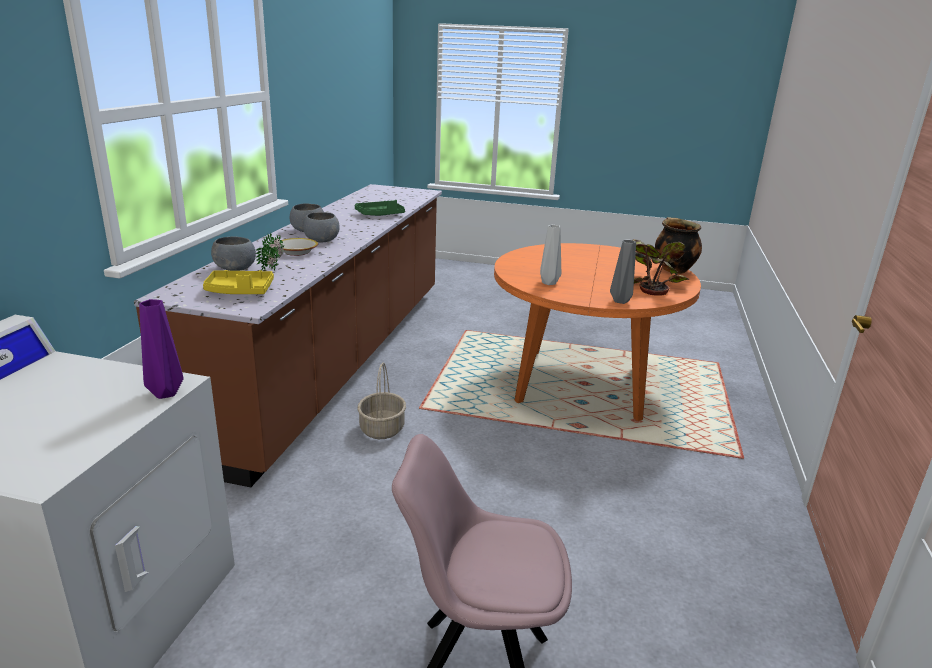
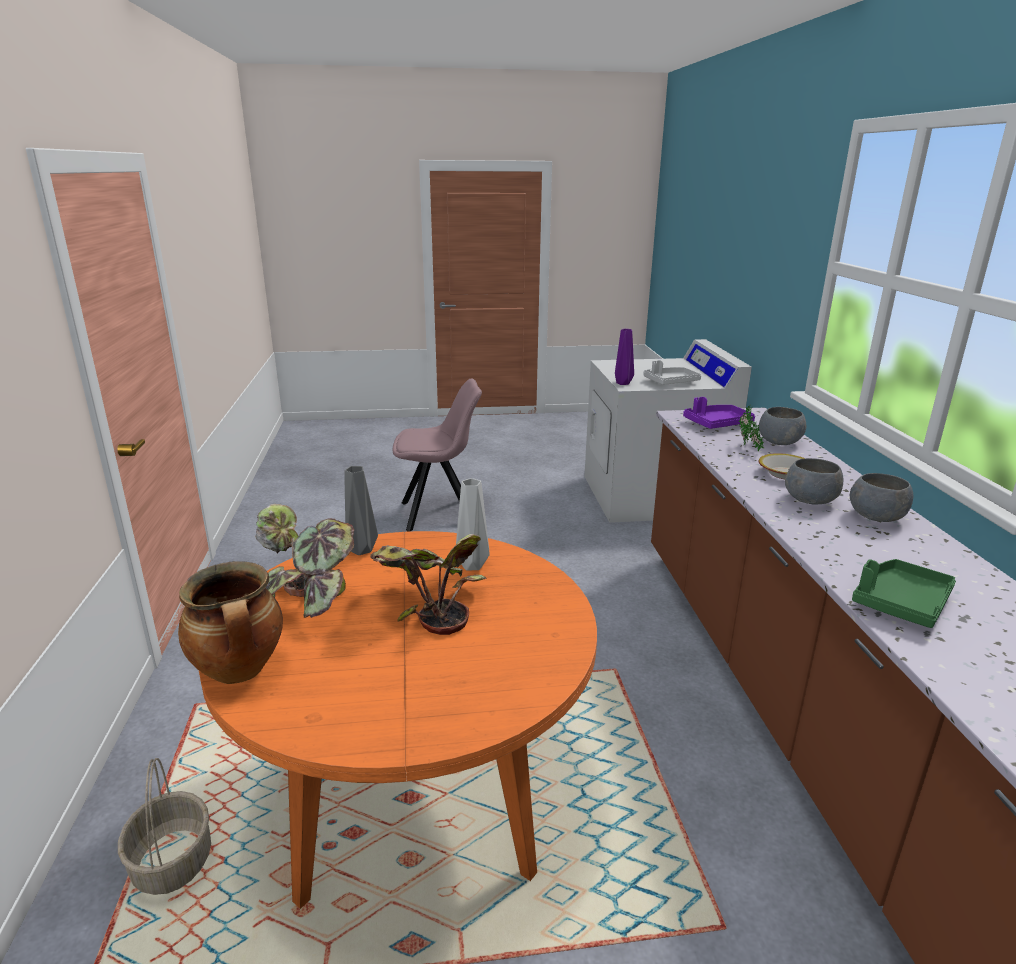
camera: 160 degrees right, 0 degrees up
yellow tray [203,270,274,294] -> purple tray [683,397,755,429]
basket [357,363,406,439] -> basket moved to [118,758,211,895]
none -> potted plant [370,534,486,635]
none -> grey tray [643,360,701,385]

